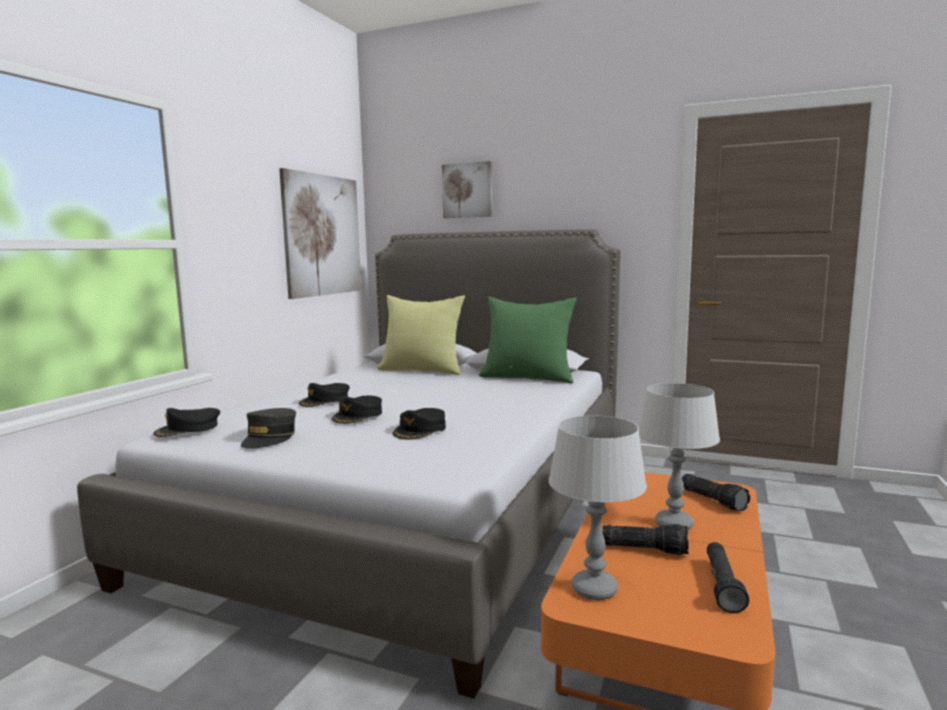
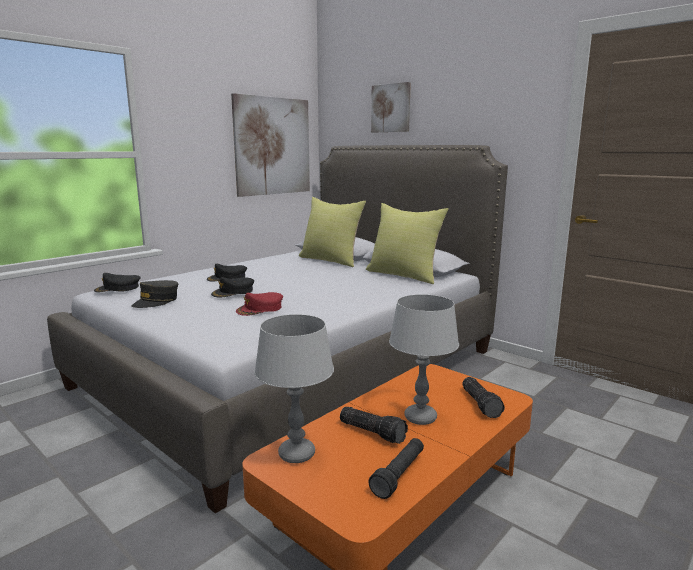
camera: 20 degrees right, 5 degrees up
black cap [393,408,446,440] -> red cap [236,292,283,316]
green pillow [479,297,577,384] -> yellow pillow [366,203,448,284]

